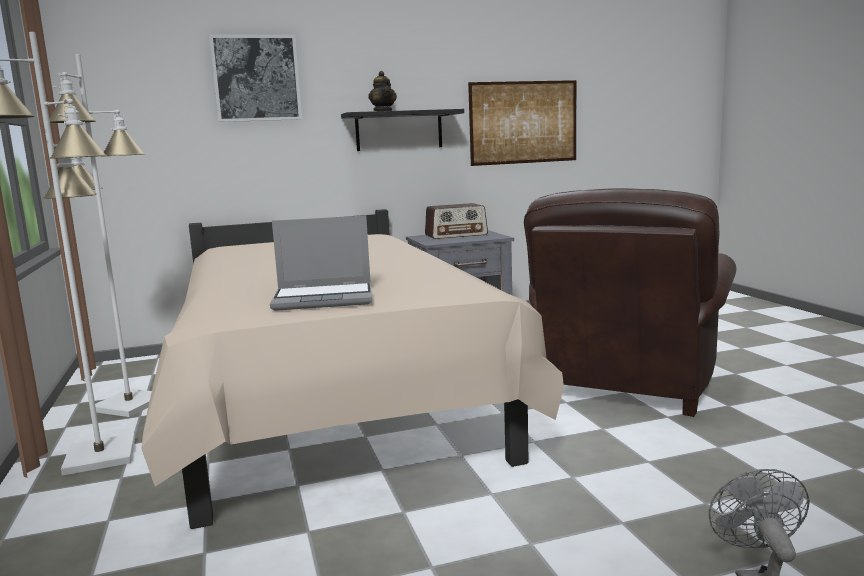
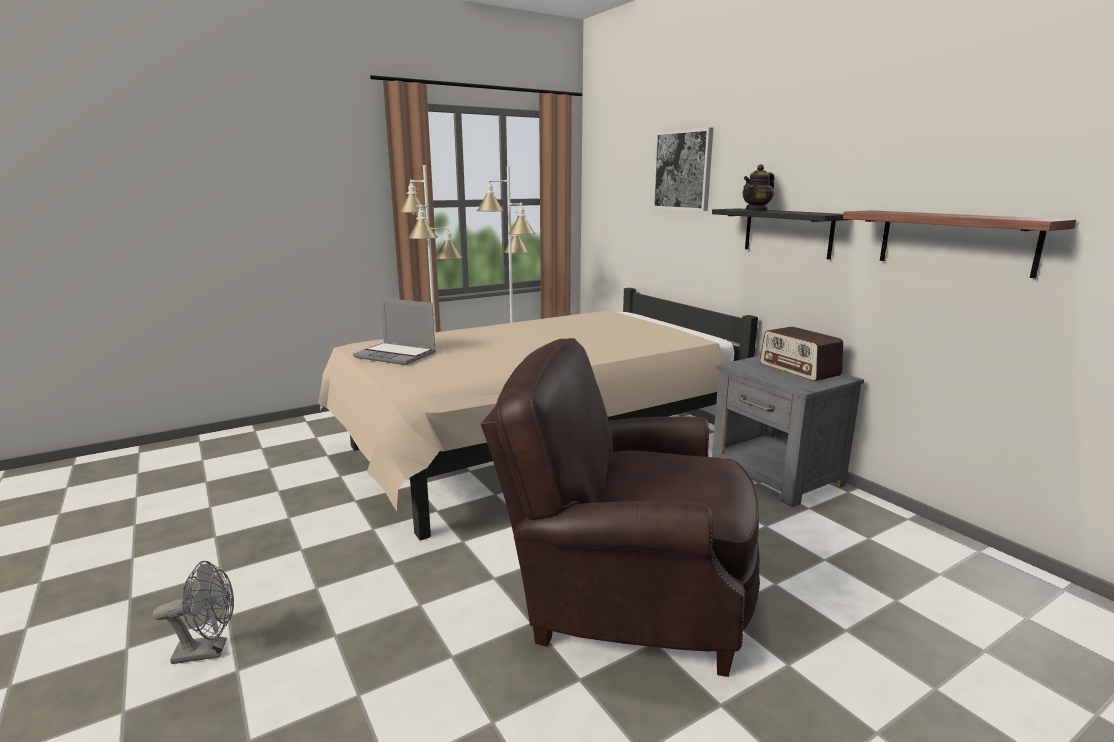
camera: 75 degrees right, 5 degrees up
laptop [270,216,372,311] -> laptop turned 45 degrees counterclockwise [353,298,436,365]
picture [468,80,576,166] -> shelf [843,210,1076,278]

